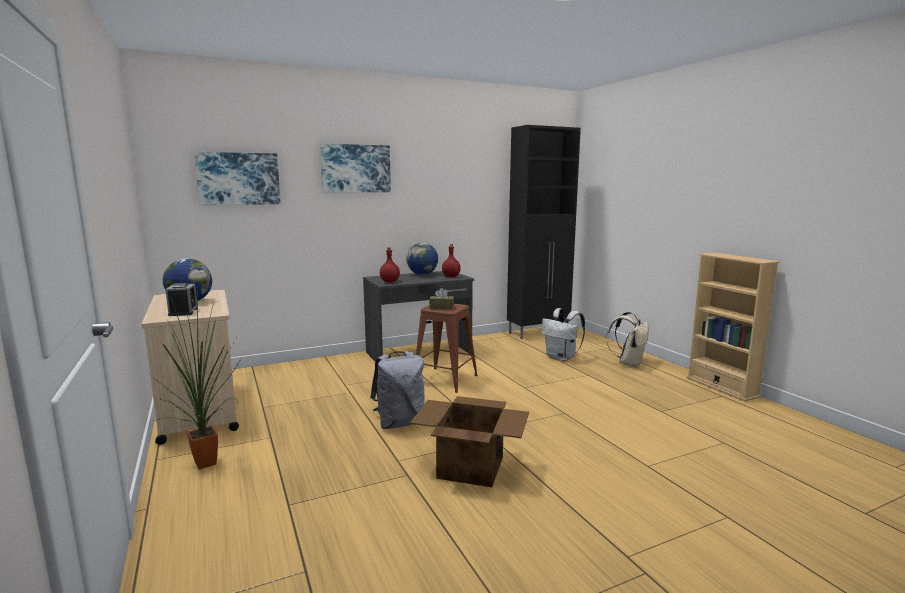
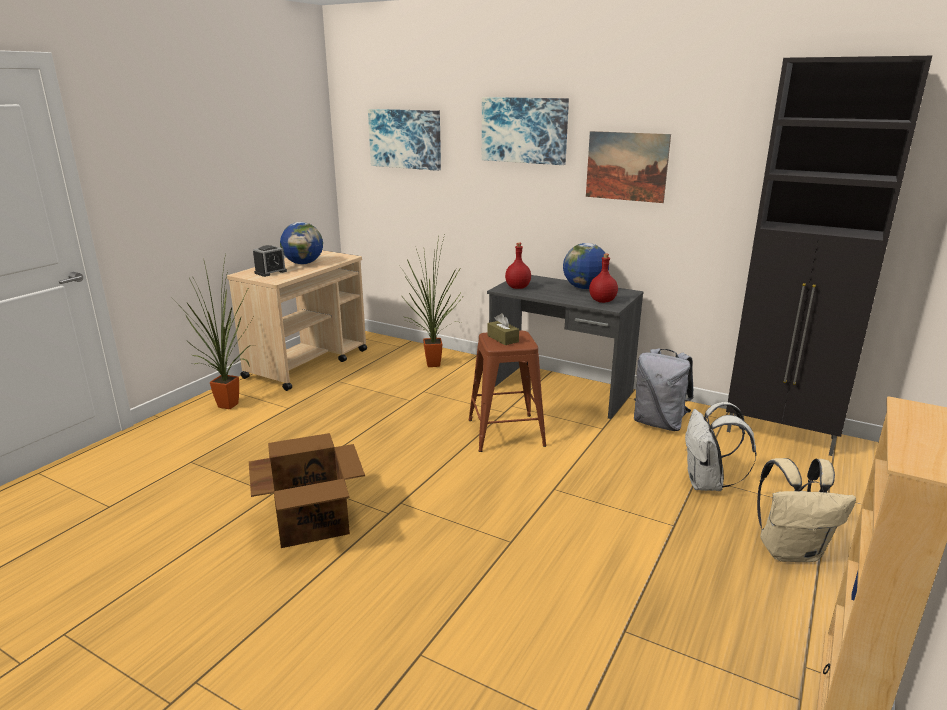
camera: 55 degrees right, 10 degrees up
grey backpack [370,351,424,429] -> grey backpack moved to [634,348,693,431]
none -> potted plant [399,235,463,367]
none -> picture [586,131,671,203]

